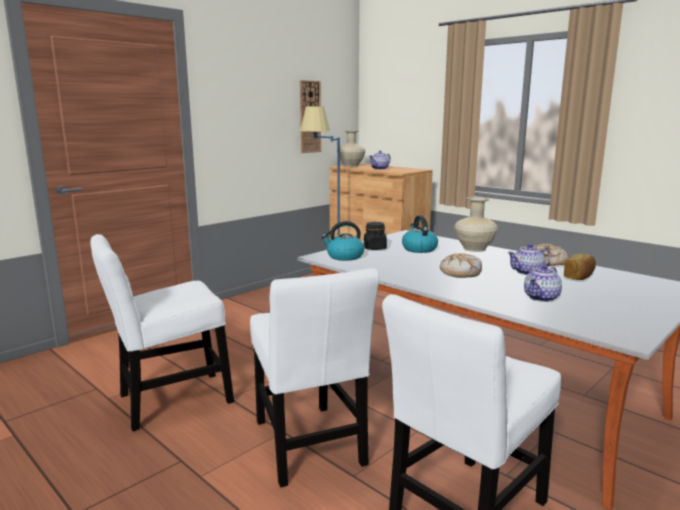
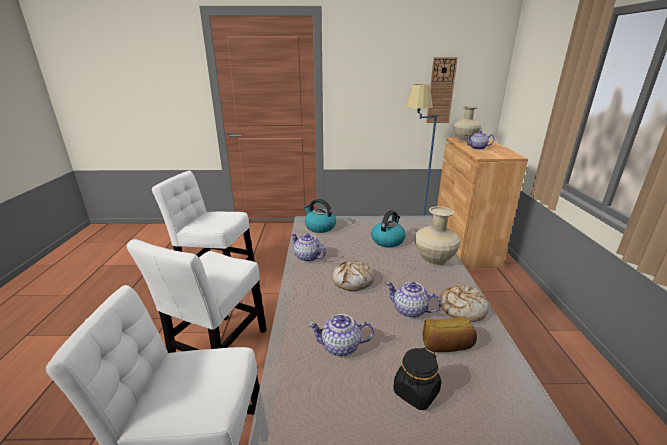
camera: 45 degrees right, 10 degrees up
black jar [364,222,387,250] -> black jar moved to [393,347,442,410]
none -> teapot [291,233,326,262]

